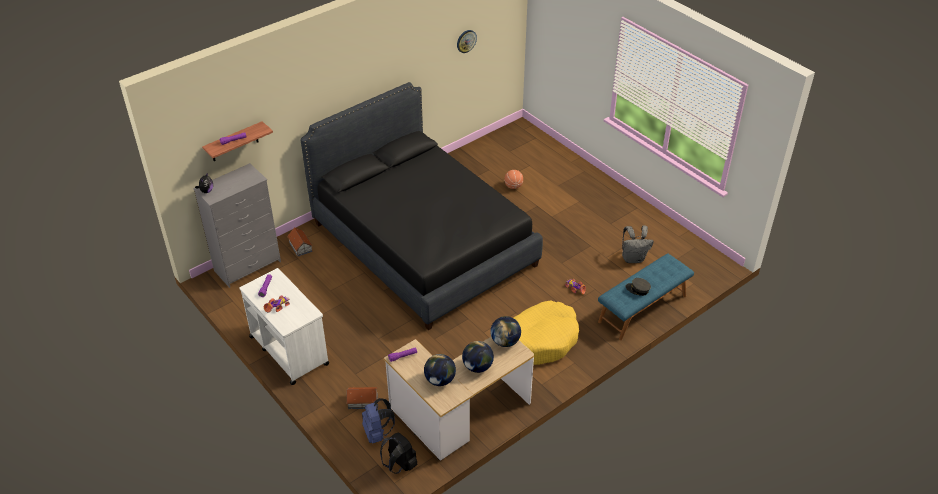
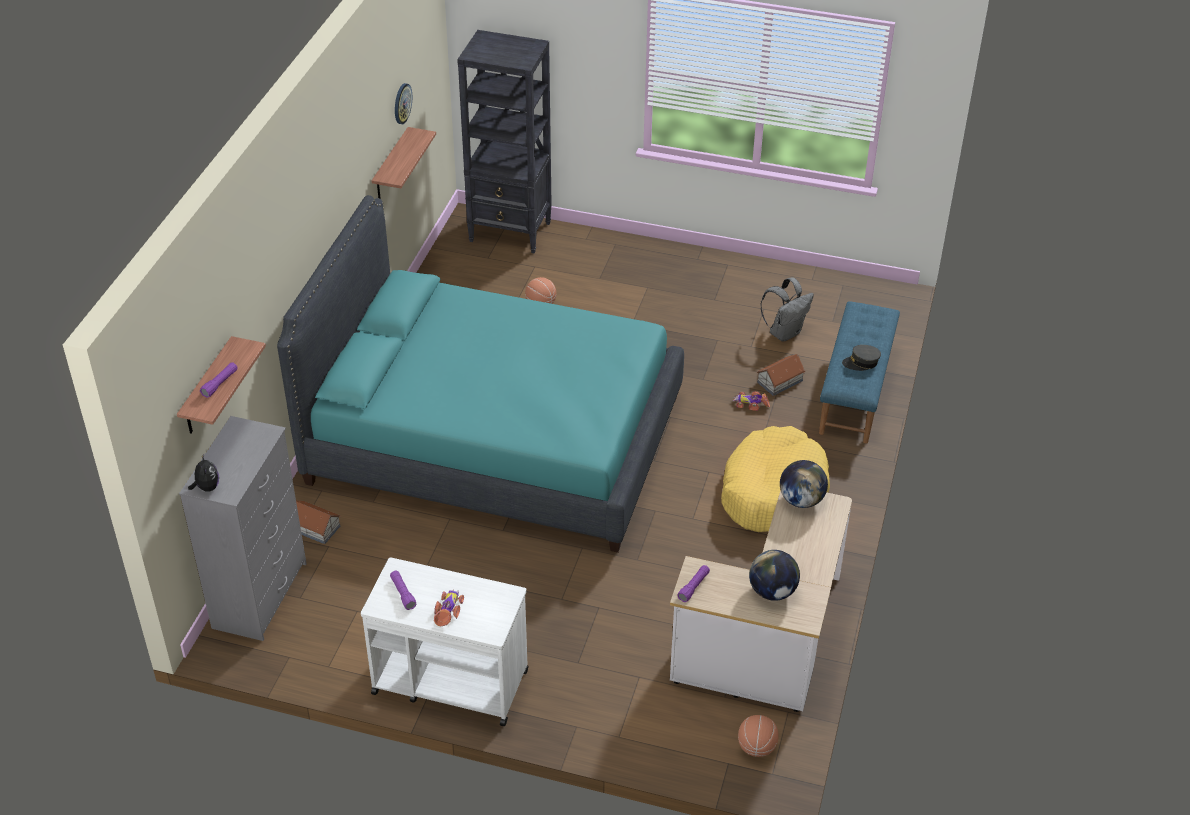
camera: 35 degrees left, 0 degrees up
black bed [300,82,543,330] -> turquoise bed [277,195,684,553]
toy house [346,387,378,409] -> toy house moved to [756,354,805,396]
blue backpack [362,398,395,443] -> none
black backpack [380,433,418,474] -> basketball [738,715,779,757]
globe [462,341,494,373] -> none
none -> shelf [372,127,436,199]
none -> black bookcase [457,30,552,254]

